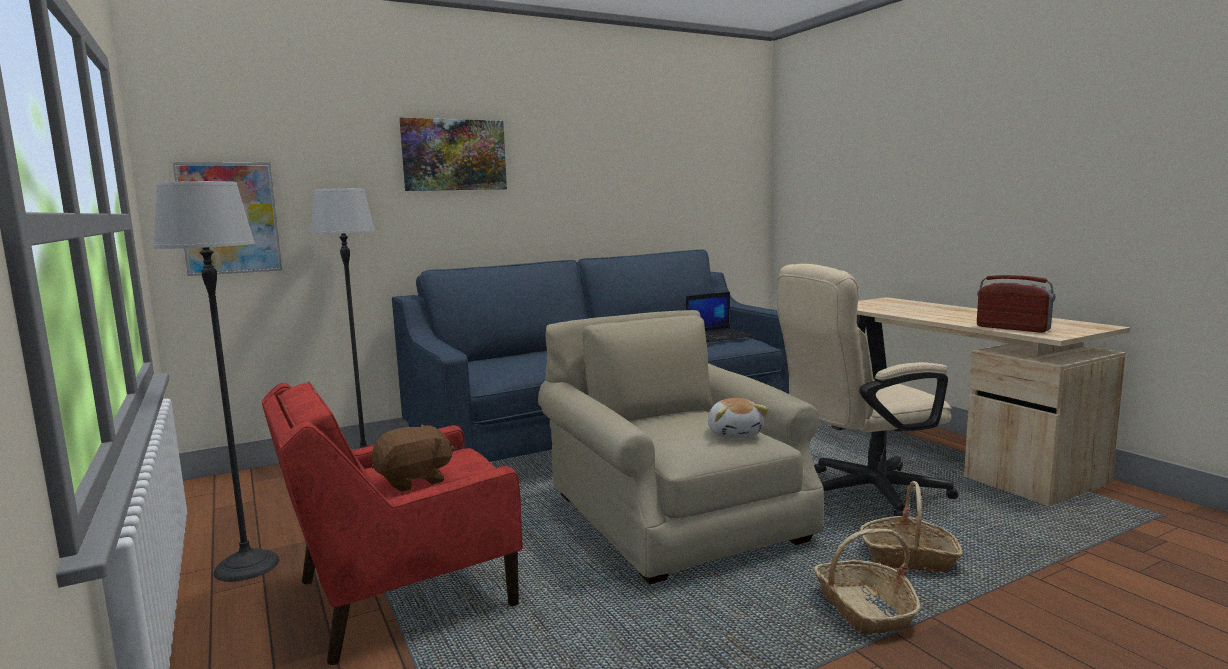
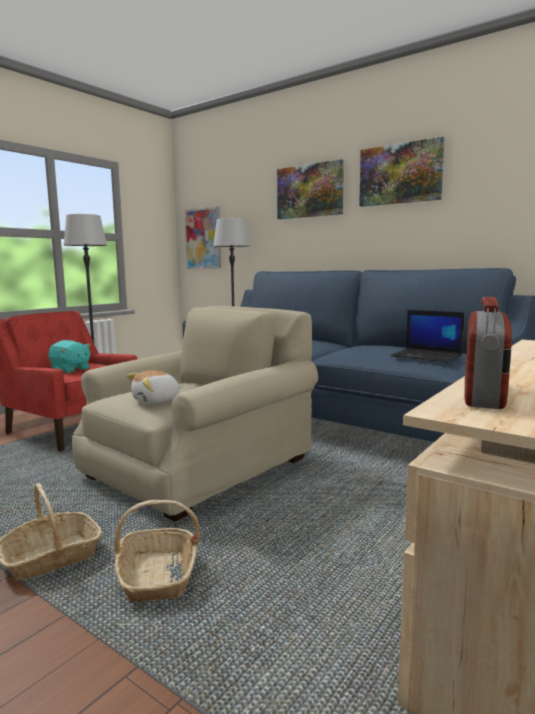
camera: 65 degrees right, 0 degrees up
brown plush toy [372,425,455,492] -> turquoise plush toy [48,340,91,373]
beige office chair [777,264,958,516] -> none
none -> picture [359,137,445,207]

